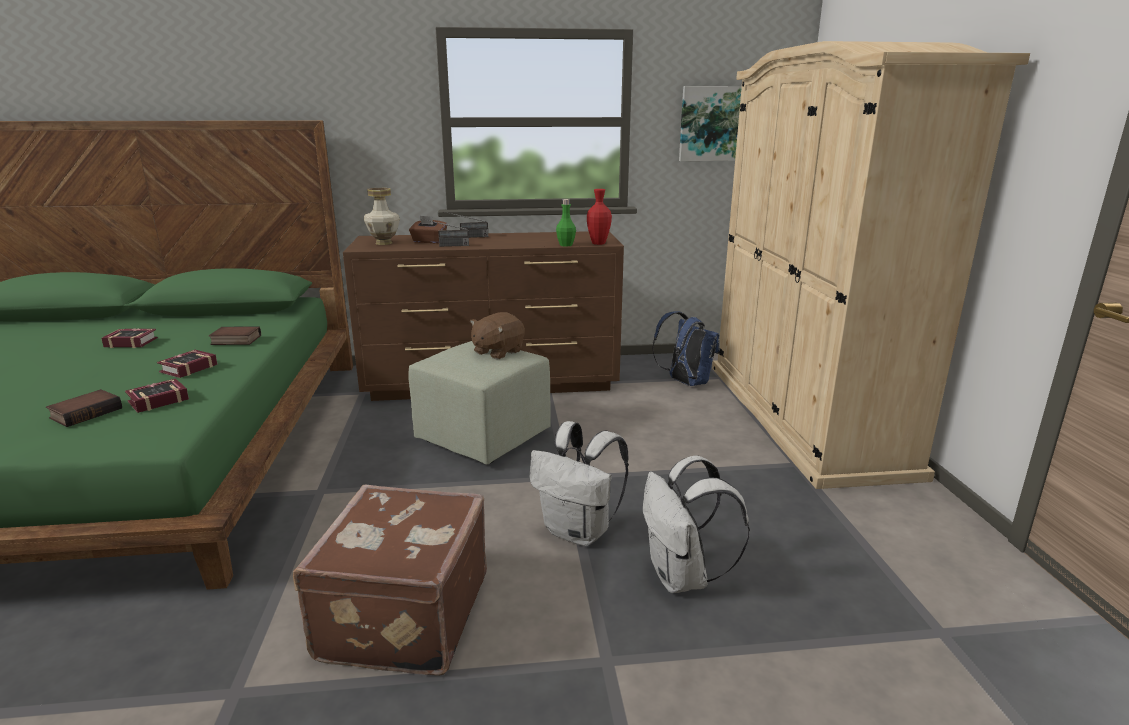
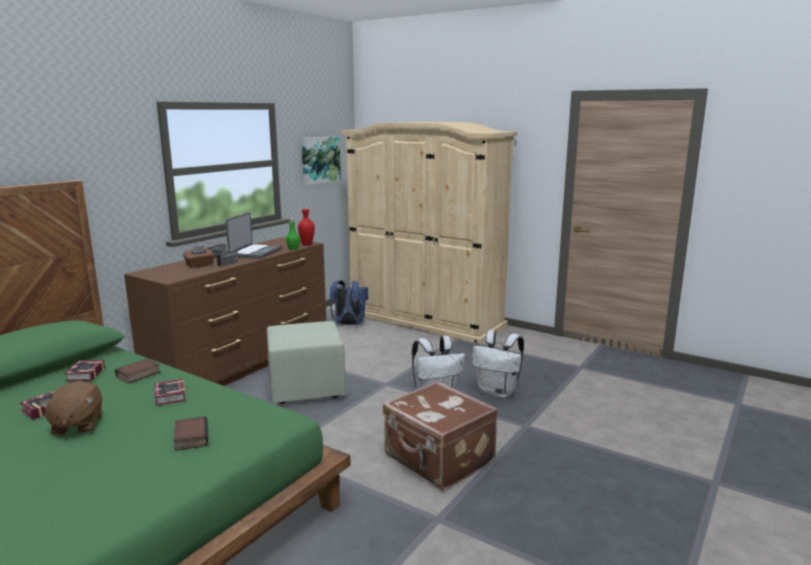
camera: 50 degrees left, 5 degrees down
book [125,378,189,413] -> book moved to [64,360,105,382]
vase [364,188,400,245] -> none
brown plush toy [470,312,525,359] -> brown plush toy moved to [40,381,102,436]
none -> laptop [225,212,282,259]

